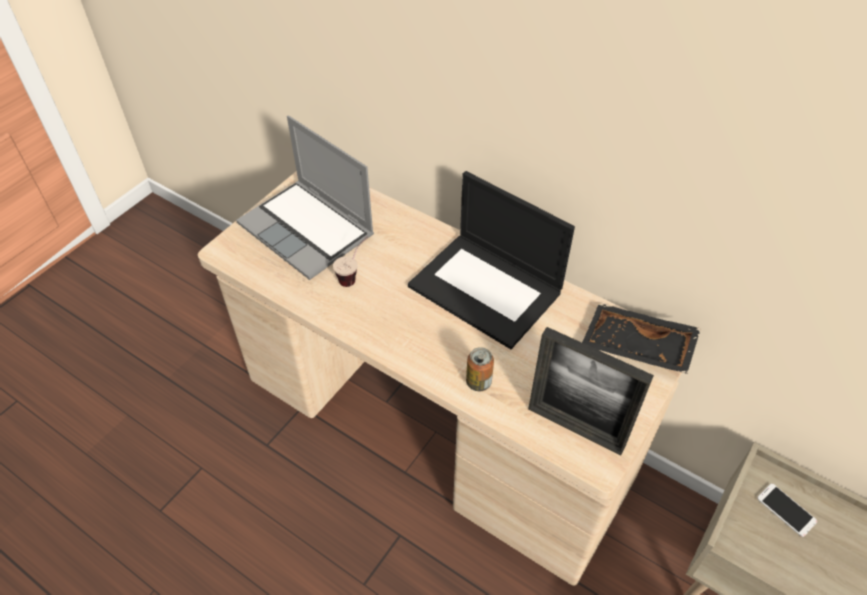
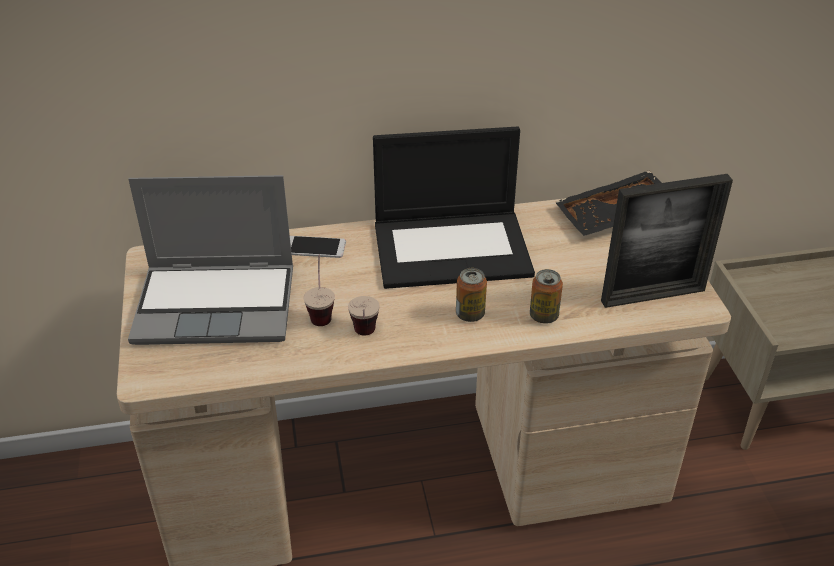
camera: 45 degrees left, 10 degrees down
phone [757,483,817,537] -> phone moved to [290,236,346,258]
none -> cup [348,296,380,335]
none -> can [456,268,487,322]

